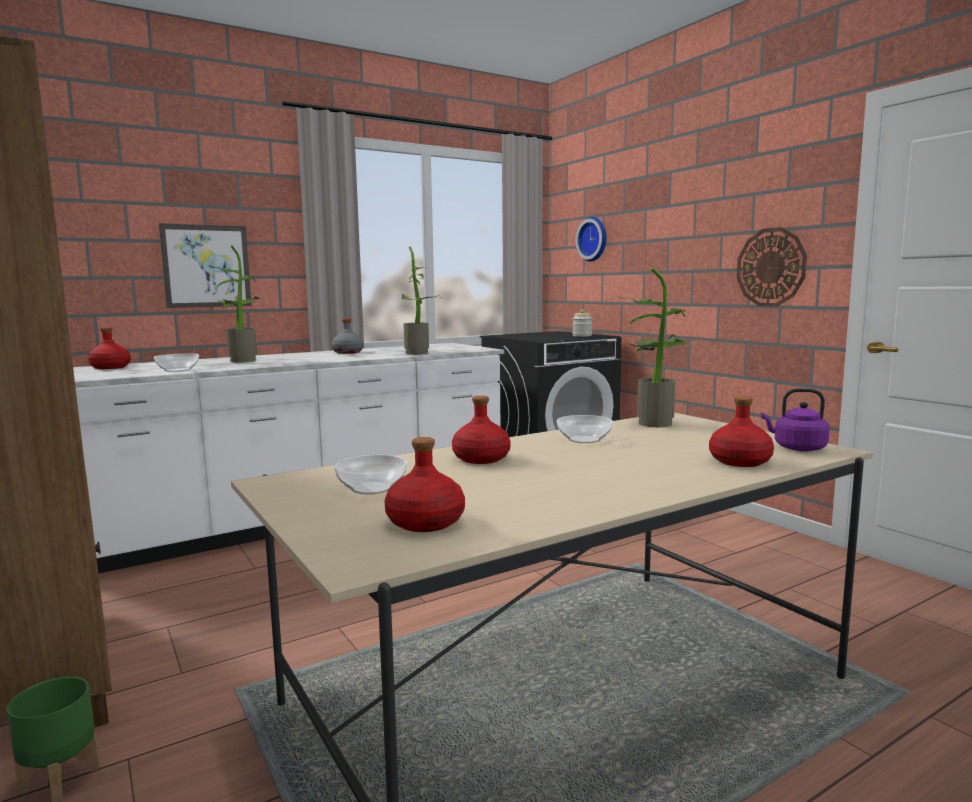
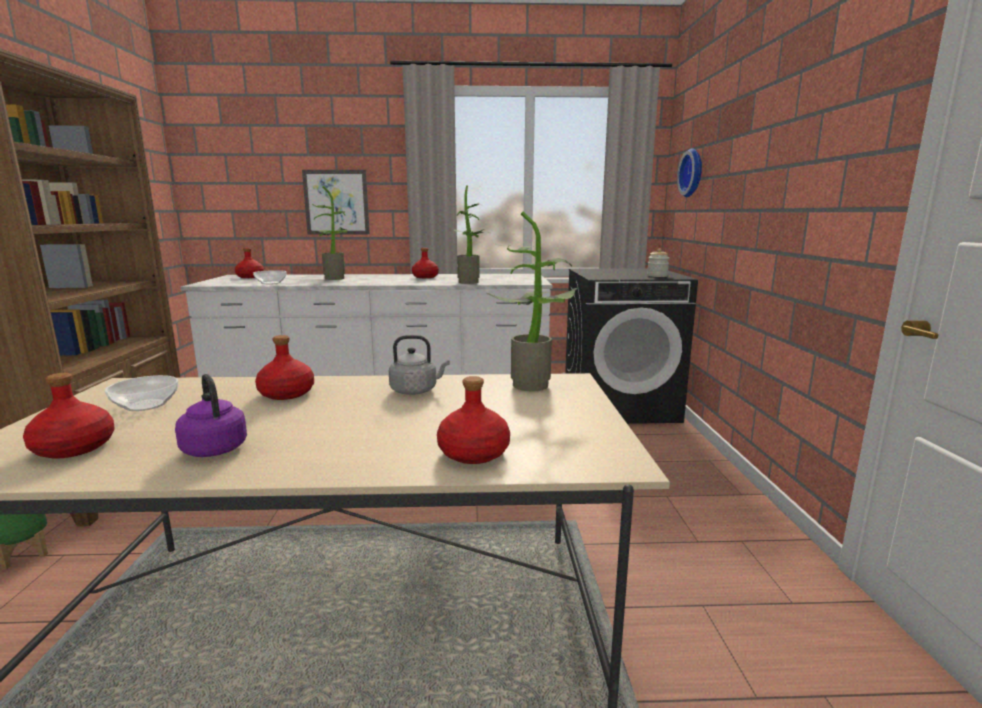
camera: 30 degrees right, 5 degrees up
grey bottle [331,318,364,354] -> red bottle [412,248,439,278]
bowl [557,415,613,443] -> grey kettle [389,335,450,395]
wall clock [737,227,807,307] -> none
purple kettle [761,388,830,452] -> purple kettle moved to [175,374,247,457]

